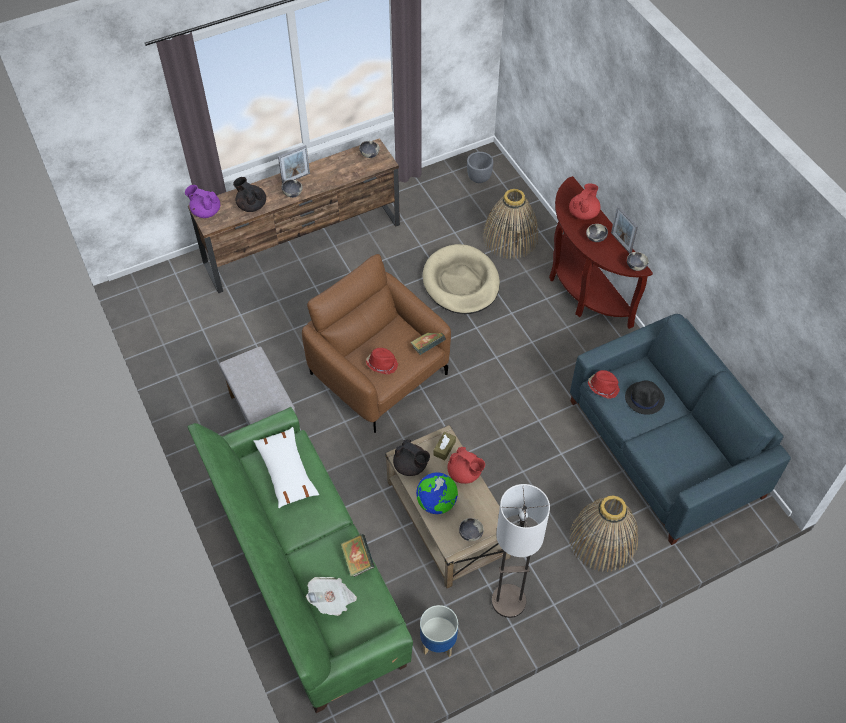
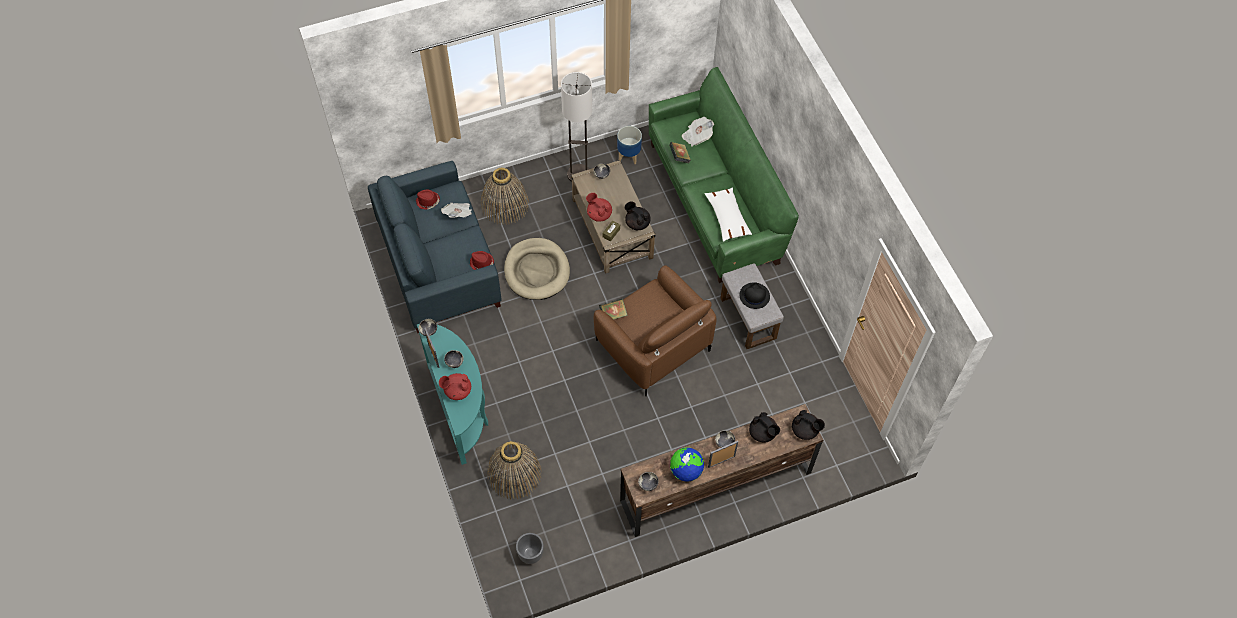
camera: 175 degrees left, 5 degrees up
purple teapot [185,185,220,218] -> black teapot [792,410,825,440]
red hat [366,348,398,374] -> red hat moved to [416,189,440,210]
globe [416,472,458,514] -> globe moved to [670,447,704,482]
beige dog bed [423,244,500,314] -> beige dog bed moved to [504,238,570,300]
brown console table [549,176,653,329] -> turquoise console table [417,324,488,465]
red teapot [569,183,601,220] -> red teapot turned 45 degrees clockwise [439,373,471,400]
black hat [625,380,665,415] -> black hat moved to [739,282,770,309]
none -> newspaper [441,203,472,218]

